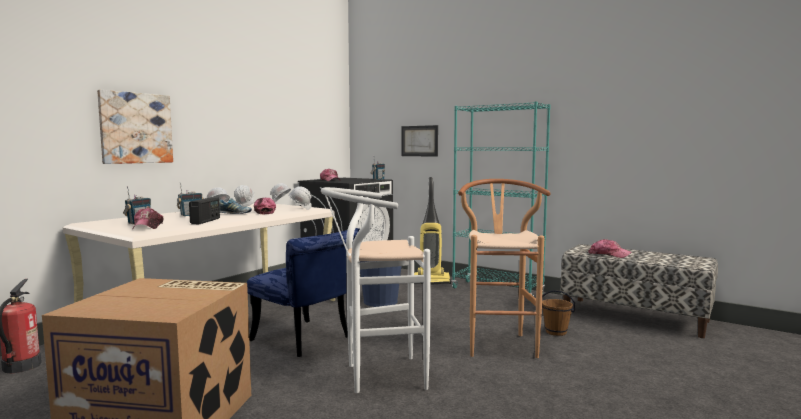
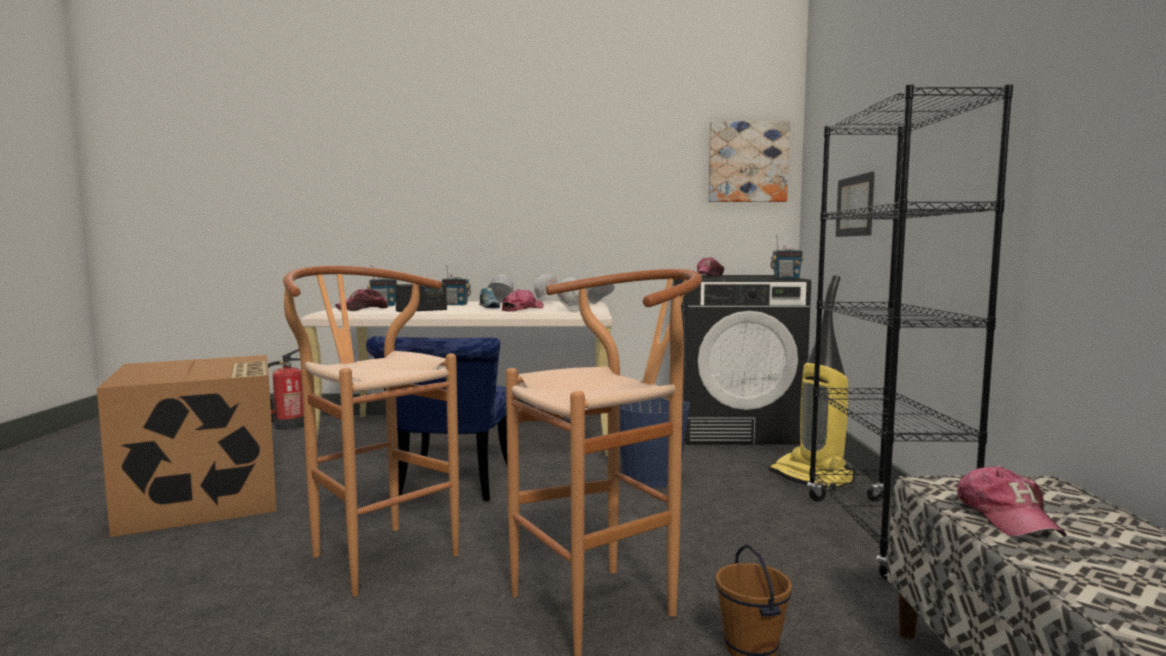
camera: 55 degrees right, 0 degrees up
picture [97,90,173,164] -> picture moved to [708,121,790,202]
white stool [321,187,431,393] -> brown stool [283,266,459,597]
turquoise bookcase [451,101,551,302] -> black bookcase [807,84,1013,580]

